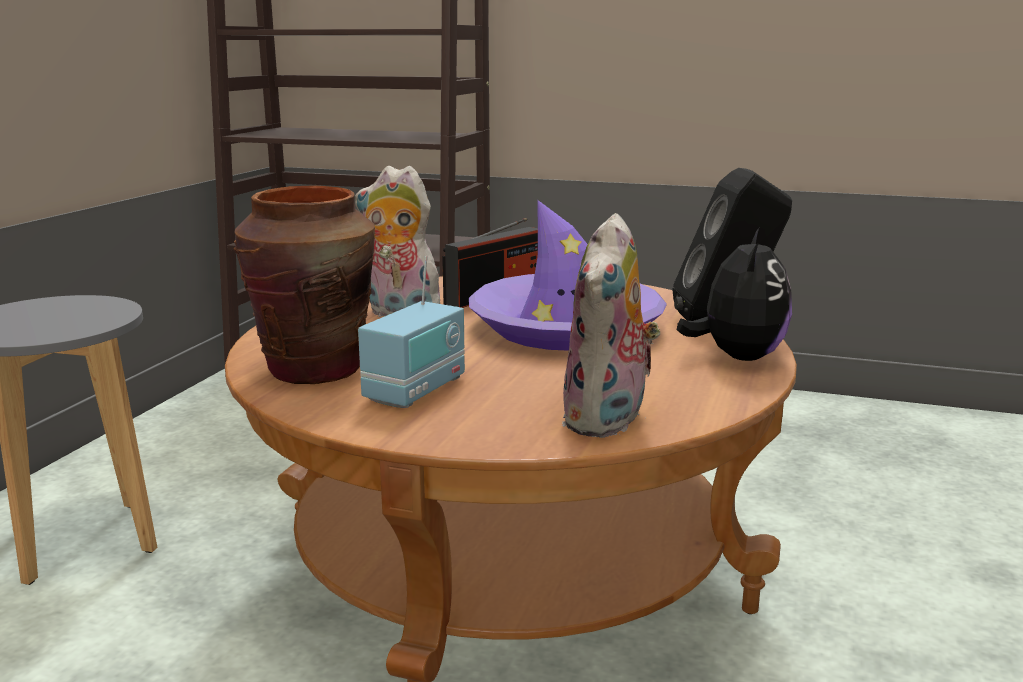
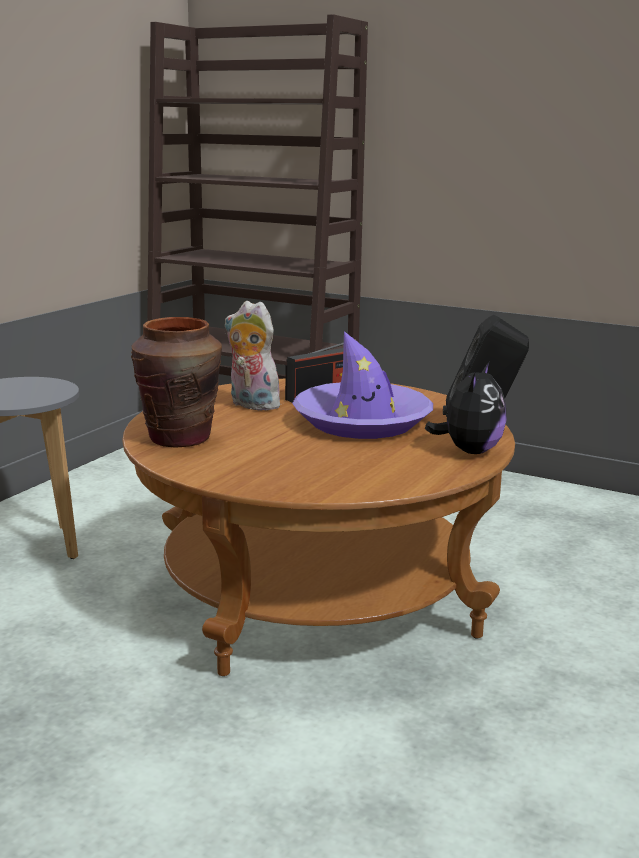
camera: 10 degrees right, 0 degrees up
radio [358,256,465,408] -> none
plush toy [562,213,660,438] -> none

